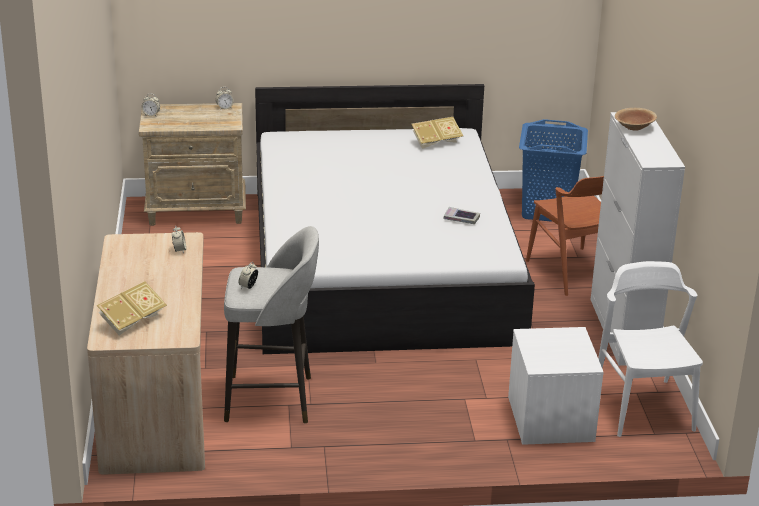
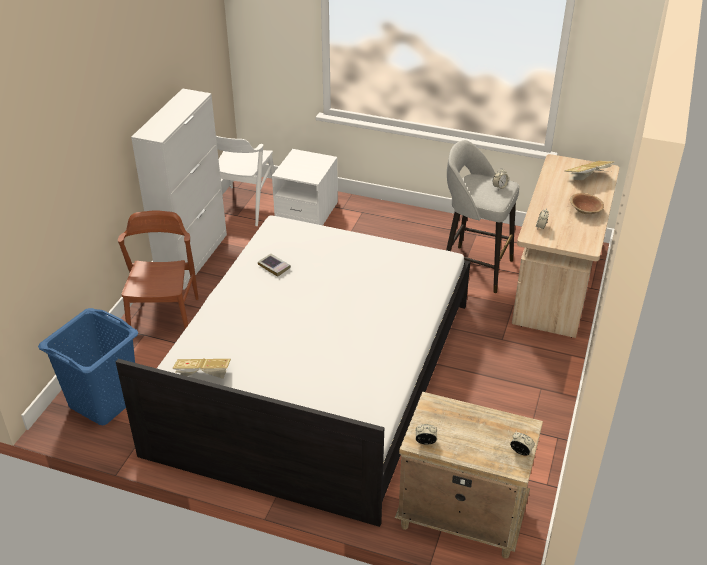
camera: 155 degrees left, 10 degrees up
brown bowl [615,108,657,131] -> brown bowl moved to [570,193,604,214]

